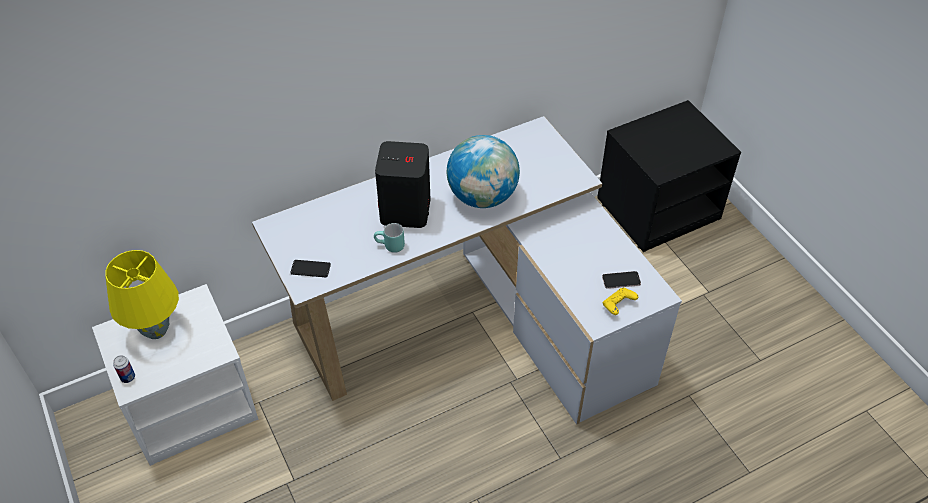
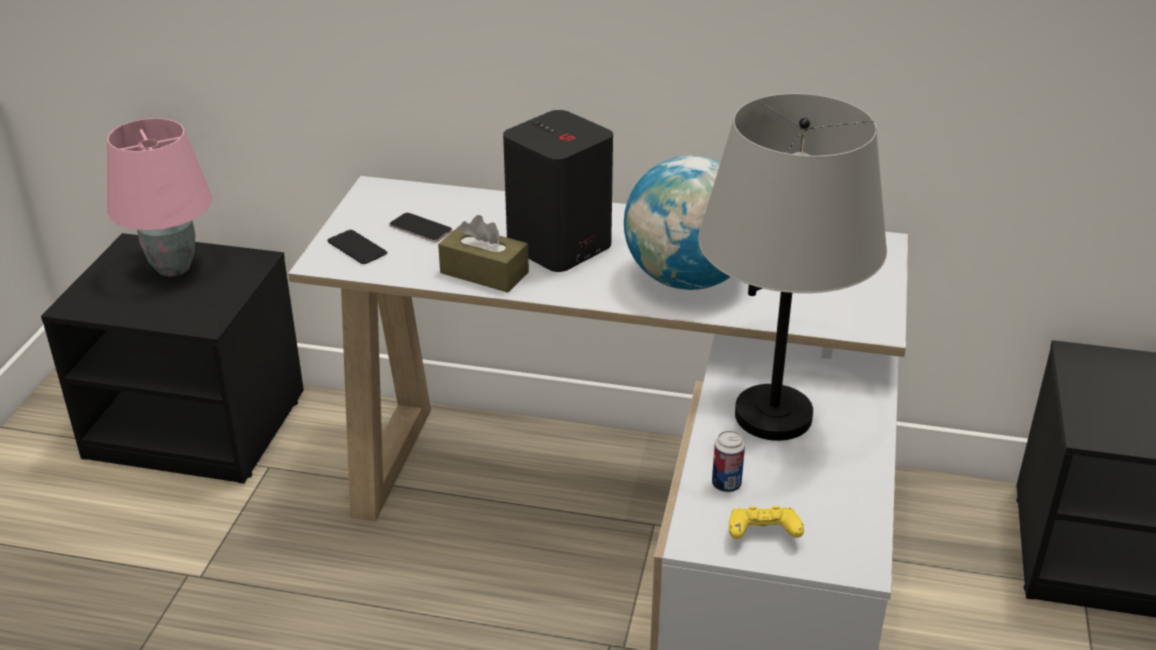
camera: 40 degrees right, 15 degrees down
white nightstand [92,284,259,466] -> black nightstand [41,233,304,484]
yellow table lamp [105,250,179,339] -> pink table lamp [107,118,212,277]
can [113,355,135,383] -> can moved to [712,430,745,492]
turquoise mug [374,223,405,253] -> brown tissue box [438,215,529,292]
phone [602,271,641,289] -> phone moved to [389,212,453,242]
none -> grey table lamp [698,94,887,441]

